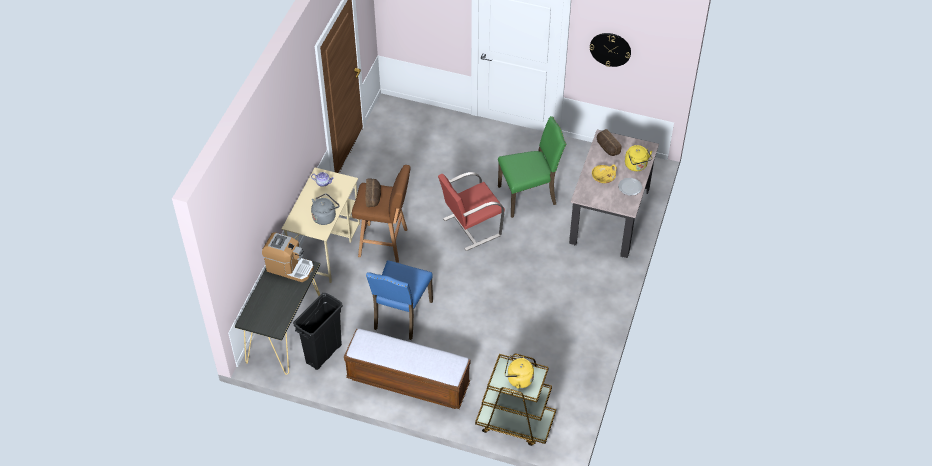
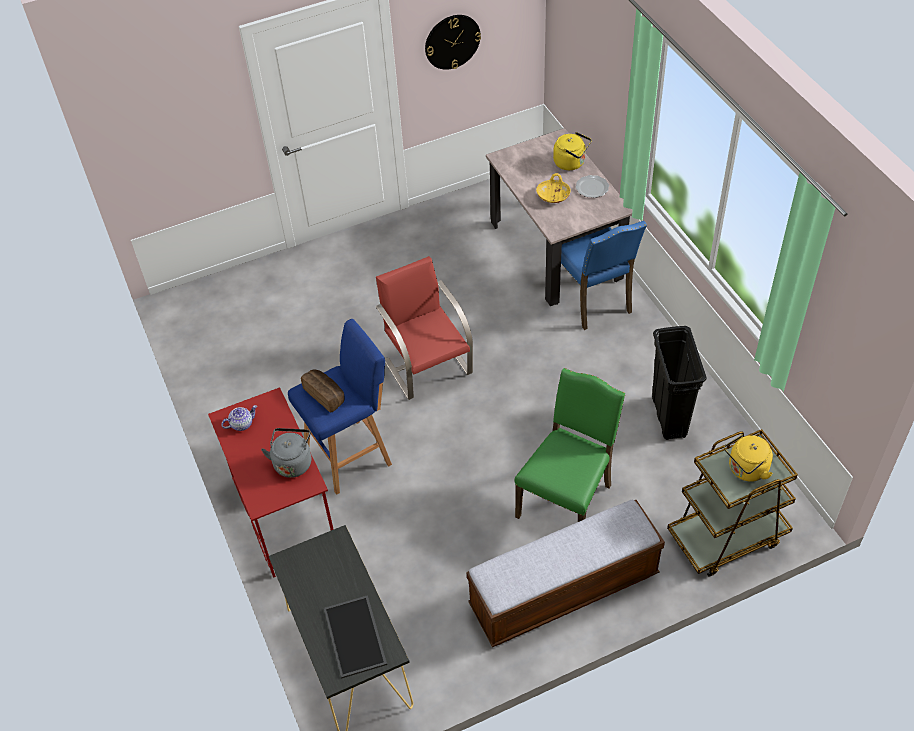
camera: 40 degrees left, 0 degrees up
coffee machine [262,233,314,282] -> none
beige desk [282,168,360,283] -> red desk [208,387,334,578]
black trash can [293,293,343,370] -> black trash can moved to [652,326,707,440]
brown stool [352,165,410,263] -> blue stool [288,319,392,495]
blue chair [366,260,433,340] -> blue chair moved to [561,221,647,330]
red chair [438,172,505,251] -> red chair turned 135 degrees clockwise [376,256,473,400]
green chair [498,116,566,218] -> green chair moved to [515,368,625,522]
bread [597,129,621,156] -> none
none -> tray [324,595,387,679]

